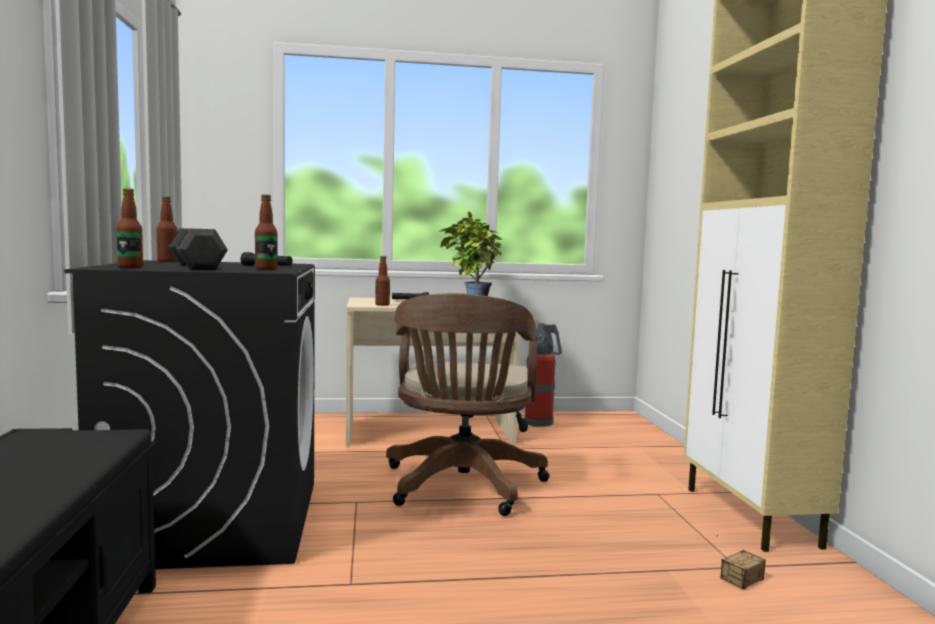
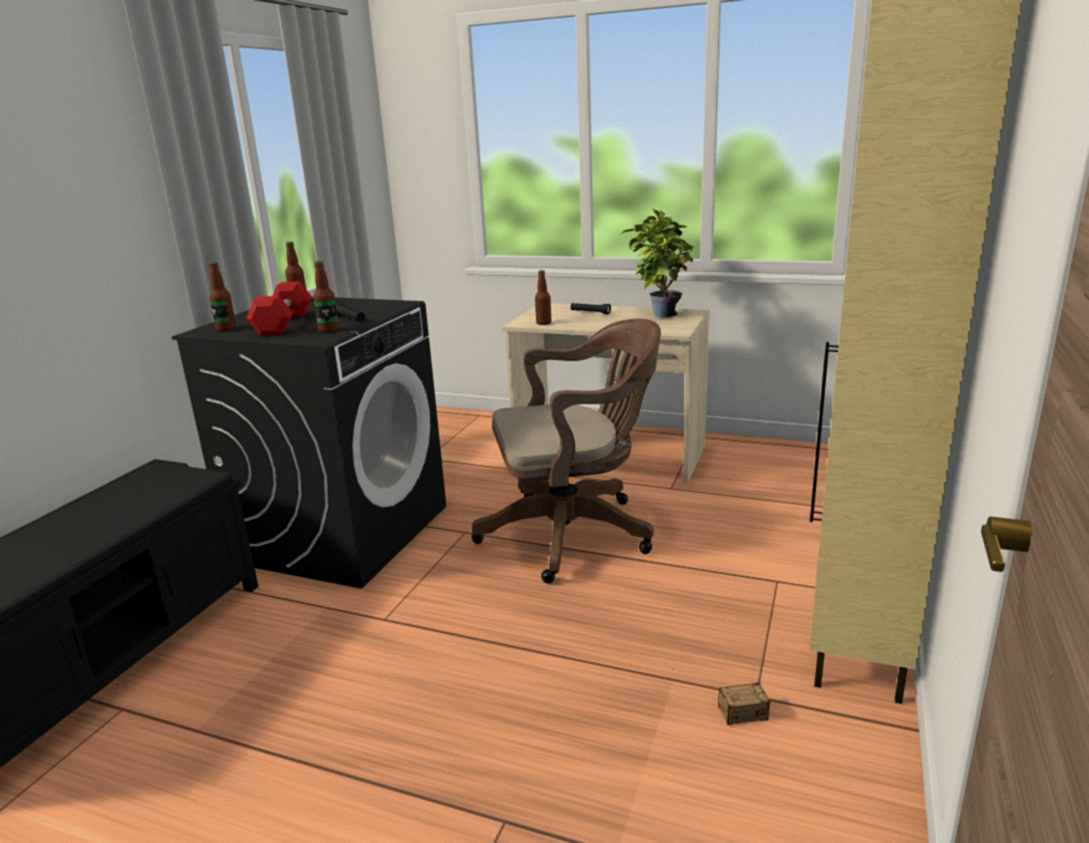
camera: 30 degrees right, 15 degrees up
grey dumbbell [168,228,228,270] -> red dumbbell [246,281,312,336]
brown office chair [386,293,549,516] -> brown office chair turned 135 degrees counterclockwise [472,318,661,583]
fire extinguisher [524,322,562,427] -> none

